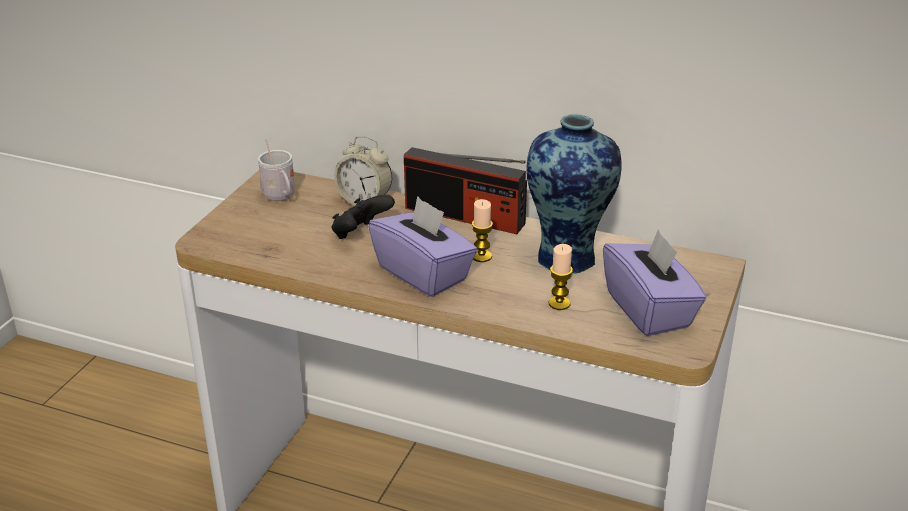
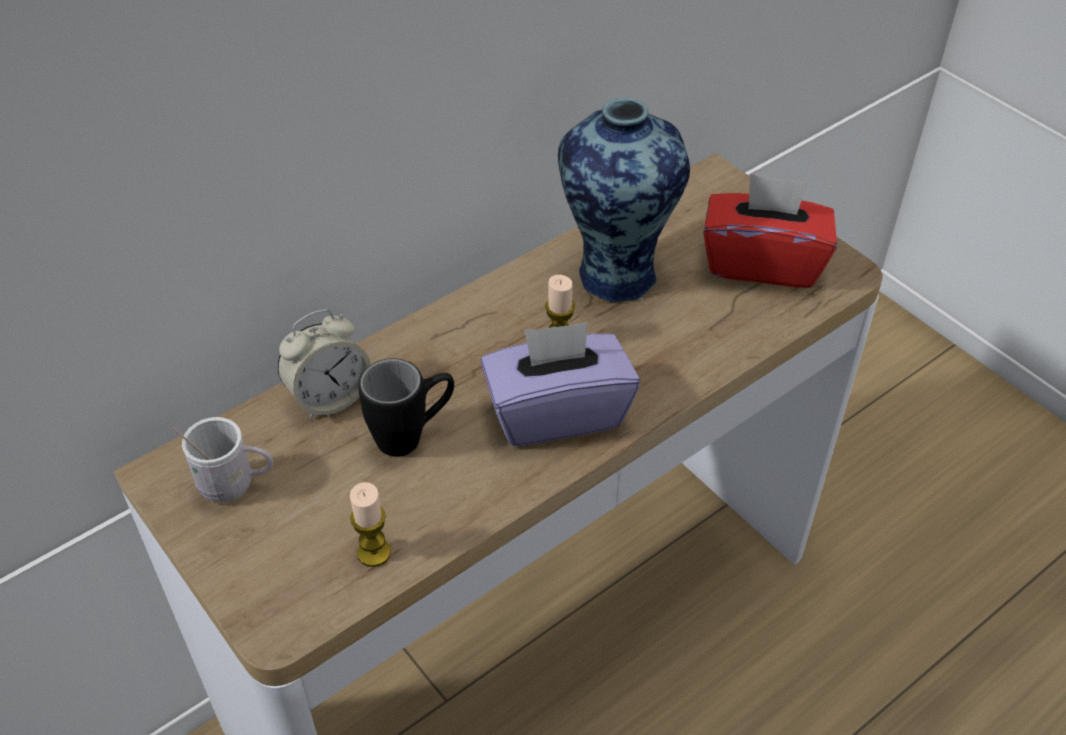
camera: 60 degrees left, 15 degrees up
black game controller [332,194,395,239] -> black mug [358,358,454,457]
radio [404,147,527,234] -> none
candle [549,244,573,310] -> candle moved to [350,482,391,567]
purple tissue box [603,229,706,336] -> red tissue box [703,174,837,288]

